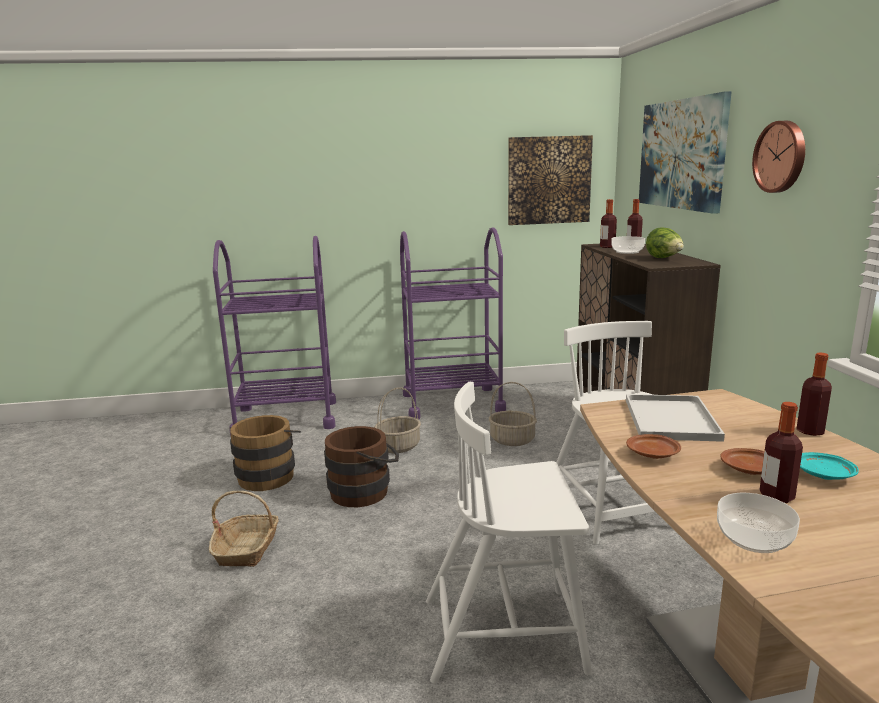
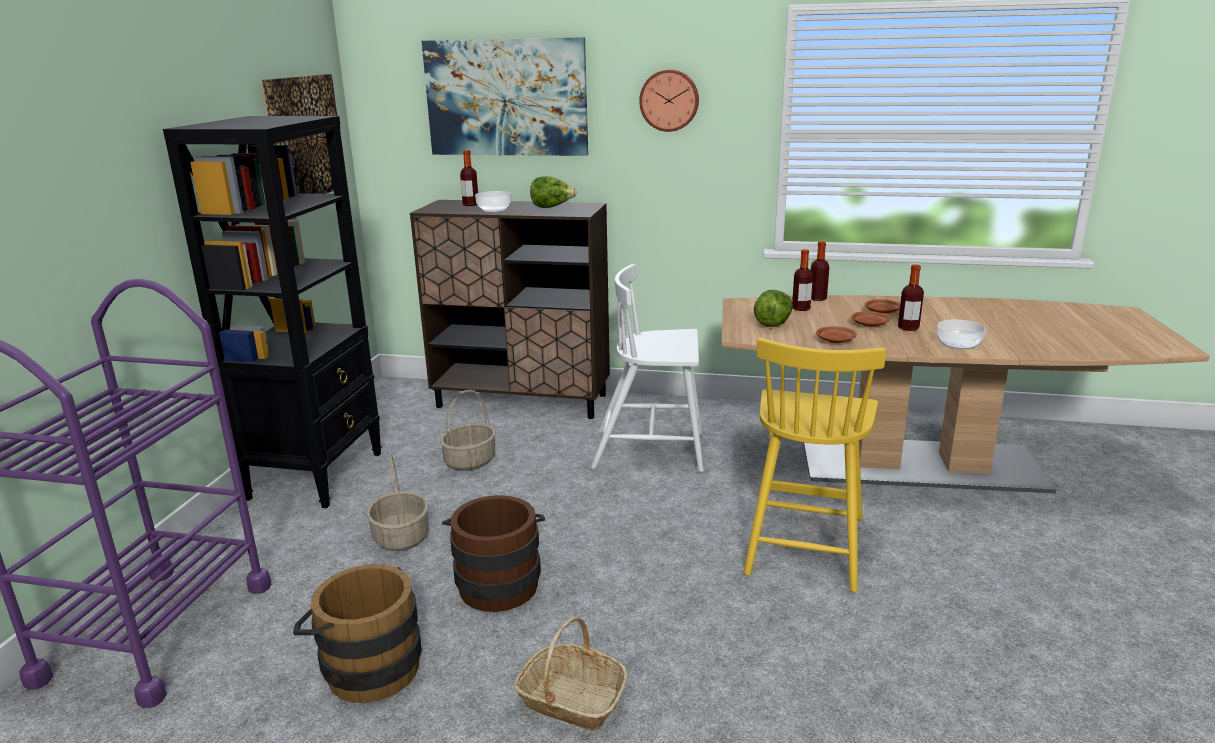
camera: 70 degrees left, 5 degrees up
purple cart [400,228,506,419] -> black bookcase [163,116,382,508]
white chair [426,382,592,684] -> yellow chair [744,338,886,592]
bottle [600,199,617,248] -> bottle moved to [792,249,813,311]
white tray [626,394,725,442] -> lettuce [754,290,793,327]
turquoise plate [800,452,859,480] -> brown plate [865,299,900,314]

